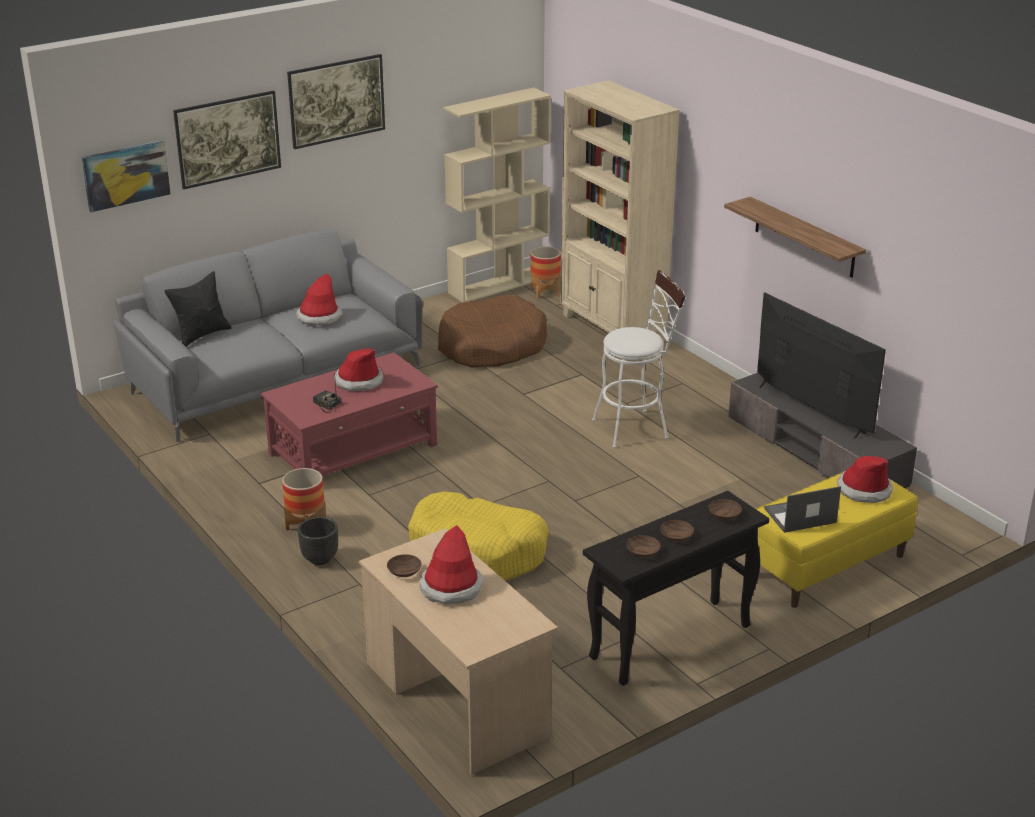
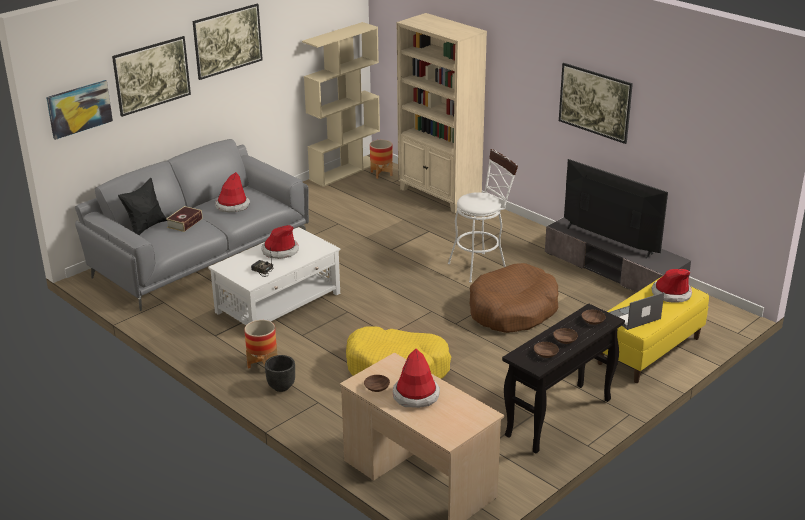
camera: 10 degrees left, 0 degrees up
red coffee table [261,352,438,476] -> white coffee table [208,227,340,325]
brown dog bed [438,295,547,367] -> brown dog bed moved to [470,263,558,333]
shelf [724,197,866,278] -> picture [559,63,633,144]
none -> book [166,206,202,232]

